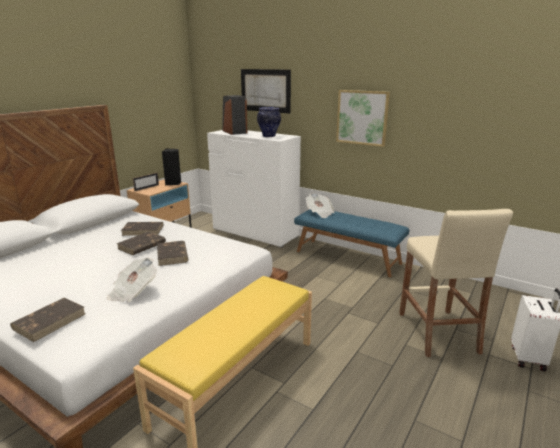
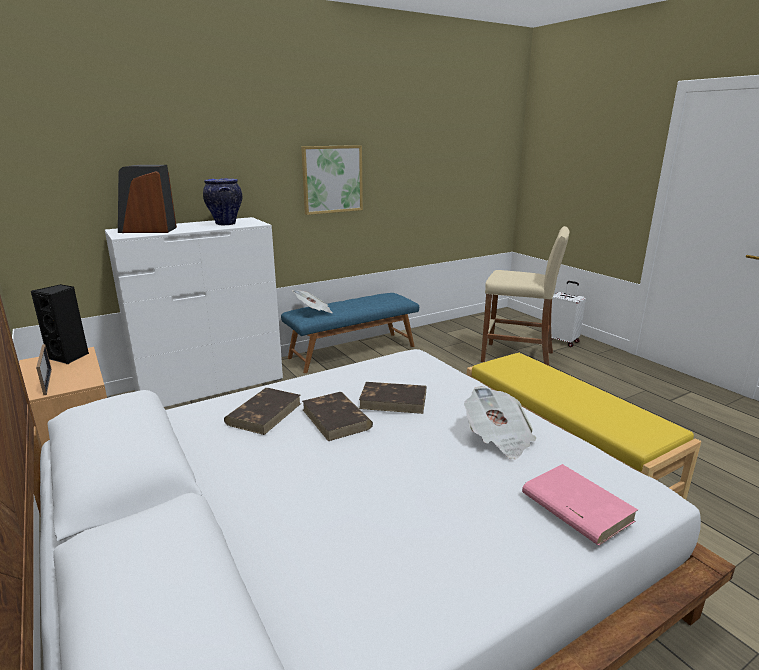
camera: 65 degrees left, 0 degrees up
brown book [10,298,85,342] -> pink book [522,464,638,545]
picture [241,69,291,114] -> none

